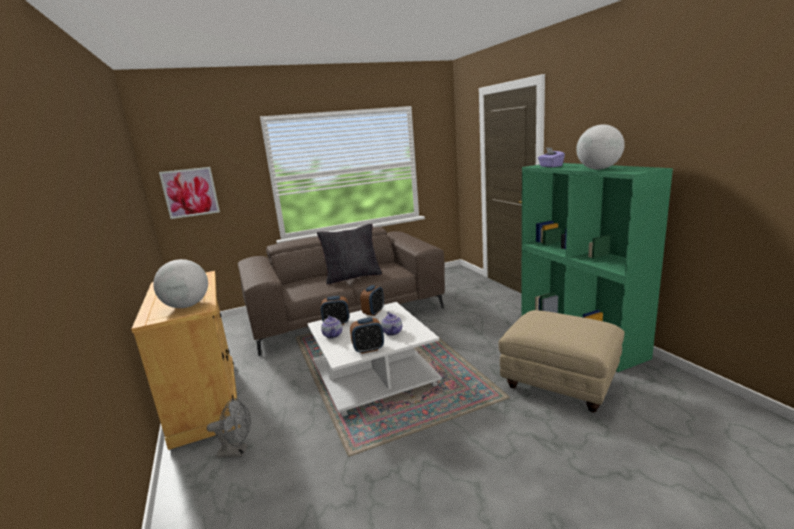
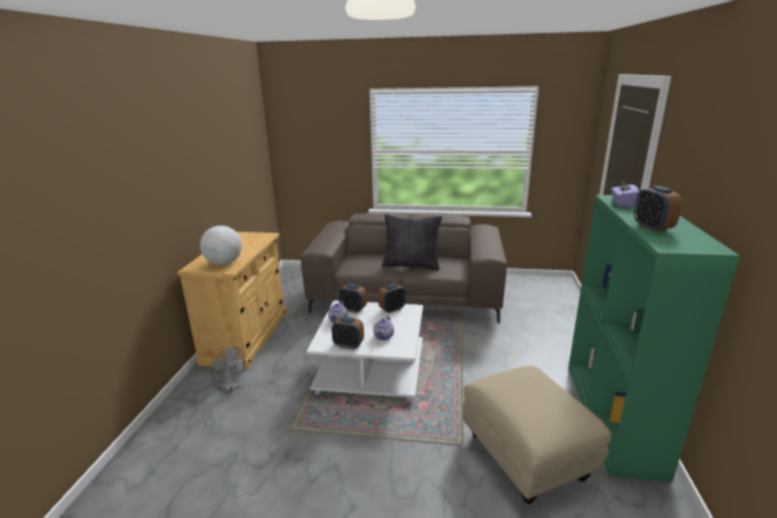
camera: 30 degrees right, 5 degrees up
picture [159,167,220,219] -> none
globe [576,124,625,170] -> alarm clock [634,186,682,232]

